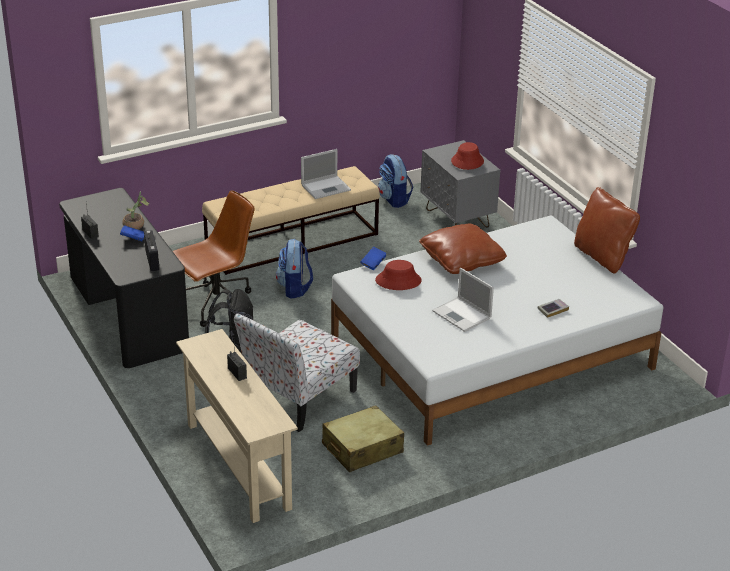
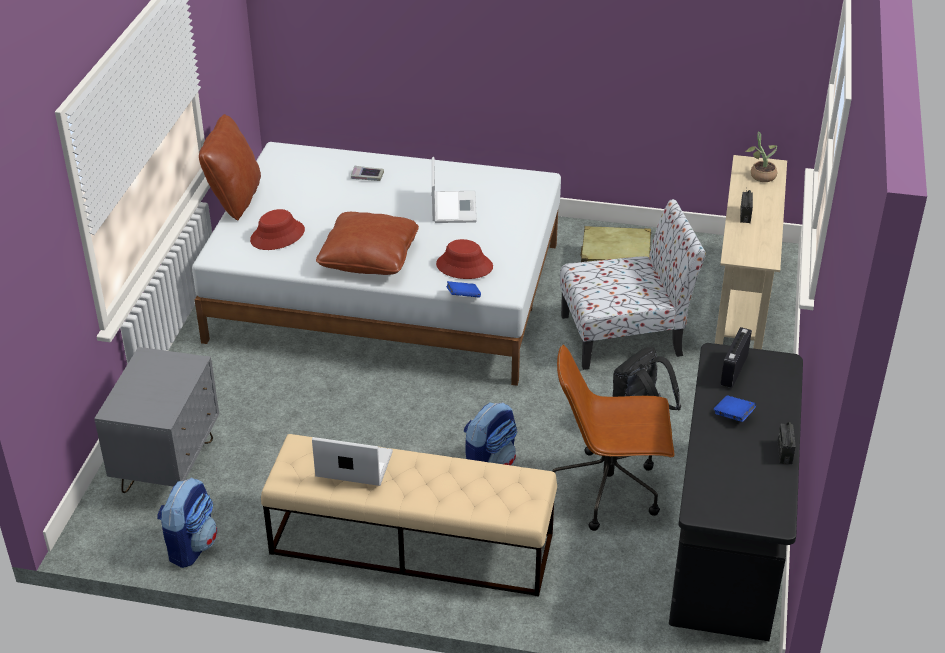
camera: 140 degrees left, 5 degrees up
potted plant [122,191,149,230] -> potted plant moved to [744,132,777,182]
red hat [451,142,484,170] -> red hat moved to [250,209,305,250]

